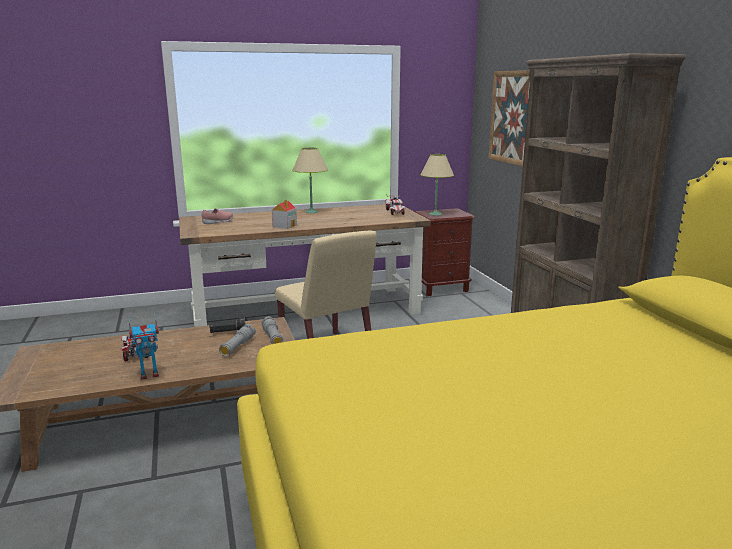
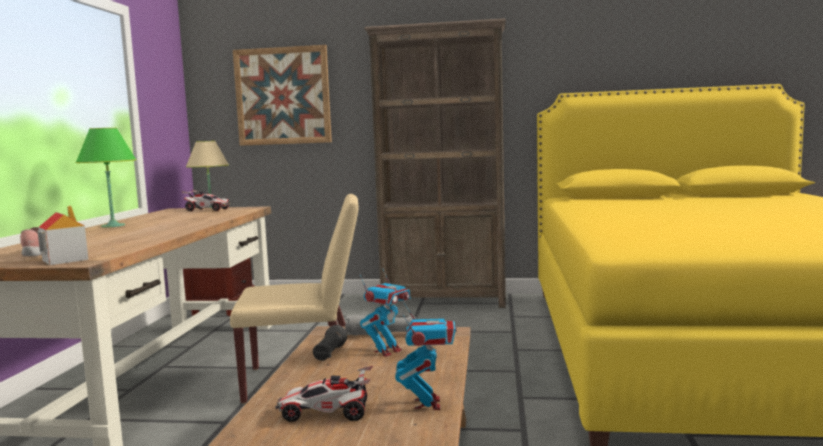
camera: 65 degrees left, 10 degrees down
grey flashlight [219,324,256,356] -> toy robot [360,268,410,357]
toy house [272,199,297,229] -> toy house moved to [38,206,89,265]
beige table lamp [292,148,328,213] -> green table lamp [75,128,137,228]

